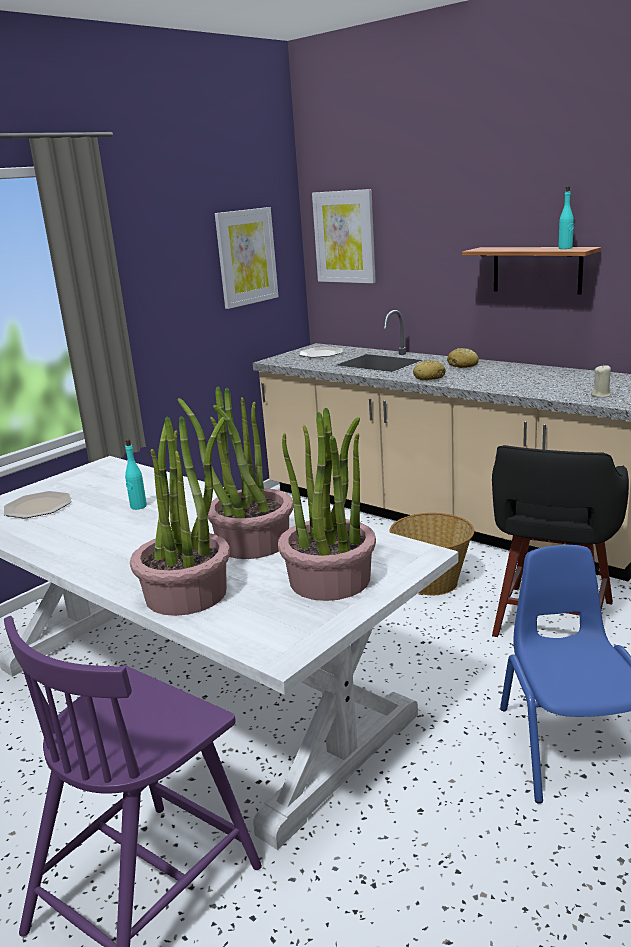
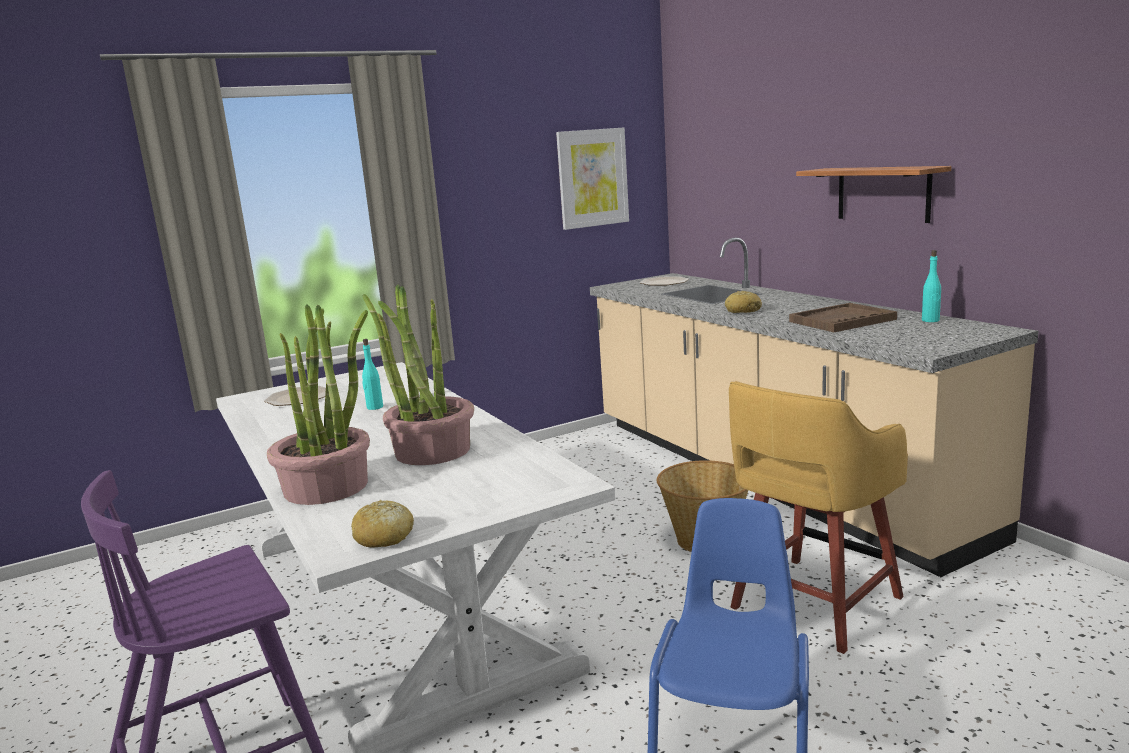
camera: 20 degrees right, 5 degrees down
potted plant [278,408,376,601] -> none
picture [312,189,376,283] -> none
bread [447,348,479,368] -> bread moved to [351,500,414,548]
black stool [492,445,629,637] -> yellow stool [729,381,908,654]
turquoise bottle [558,186,574,249] -> turquoise bottle moved to [922,250,941,322]
beige candle [591,365,611,398] -> none
none -> brown tray [789,303,897,332]

